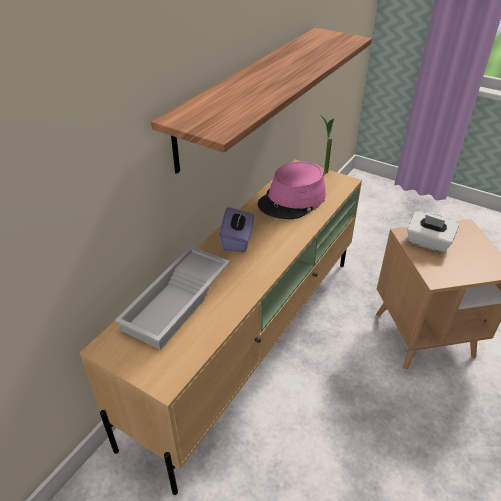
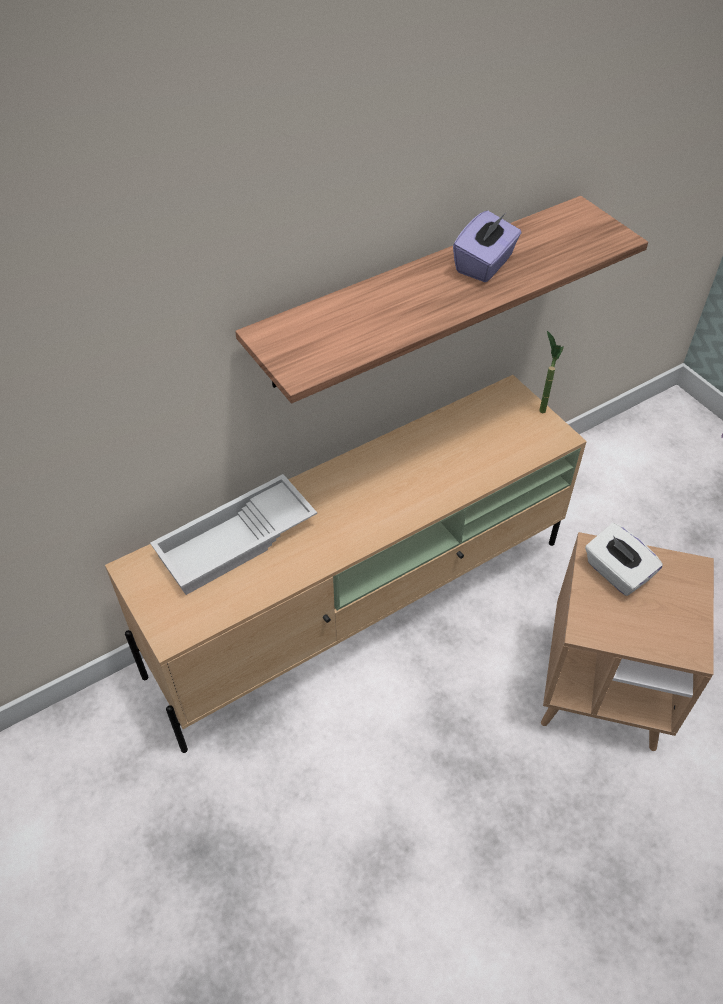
camera: 25 degrees right, 10 degrees up
purple tissue box [219,207,254,252] -> purple tissue box moved to [453,211,521,282]
pink hat [258,161,326,219] -> none

